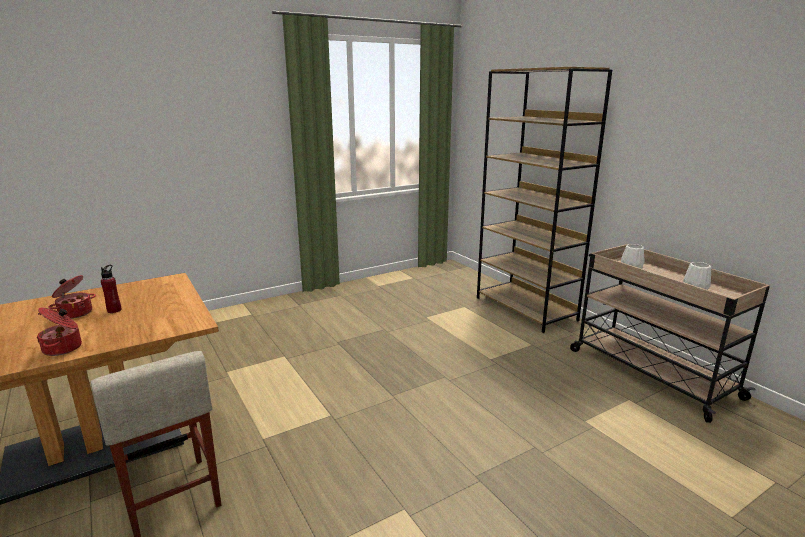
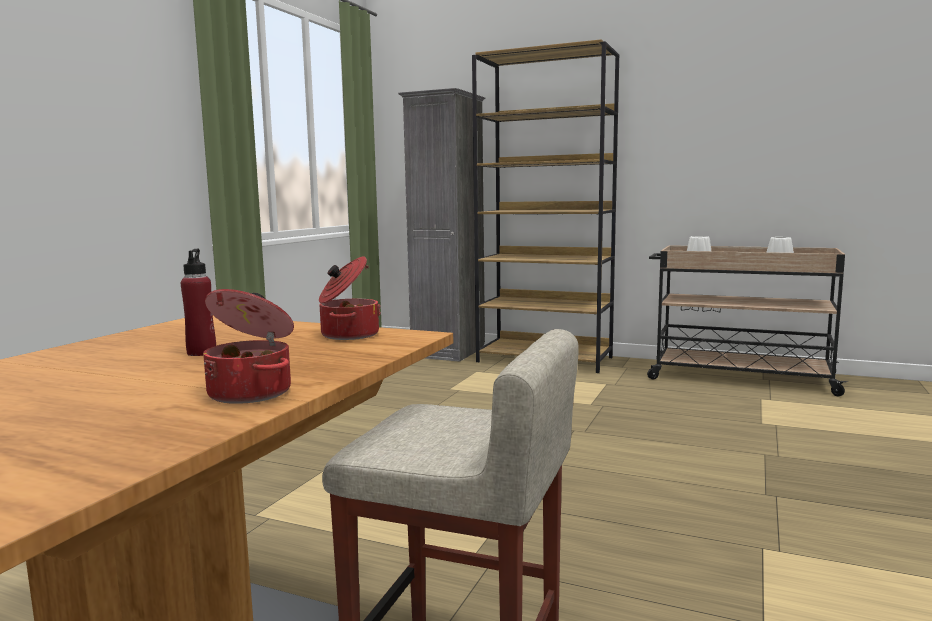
camera: 35 degrees left, 10 degrees down
cooking pot [49,275,96,319] -> cooking pot moved to [319,256,381,340]
none -> grey cabinet [398,88,485,362]

